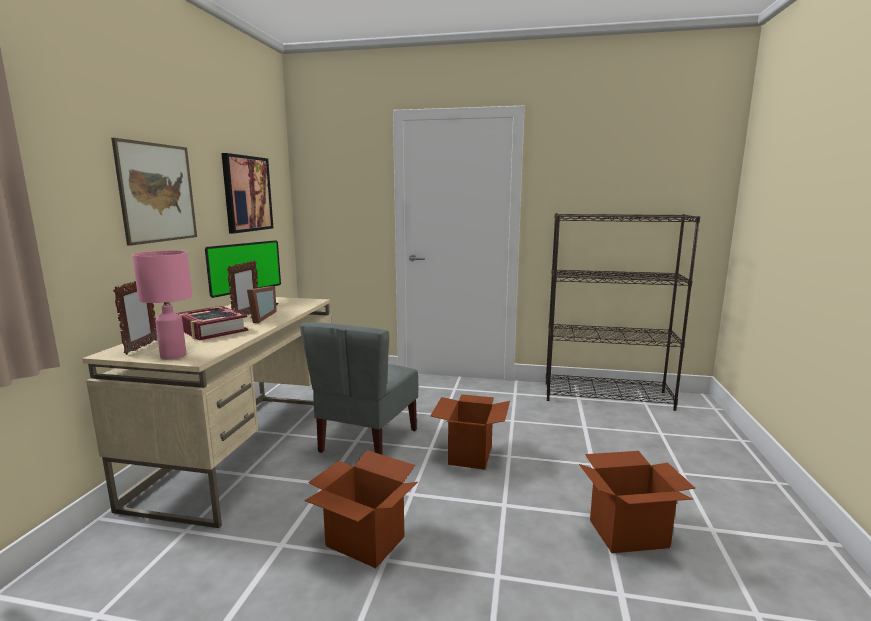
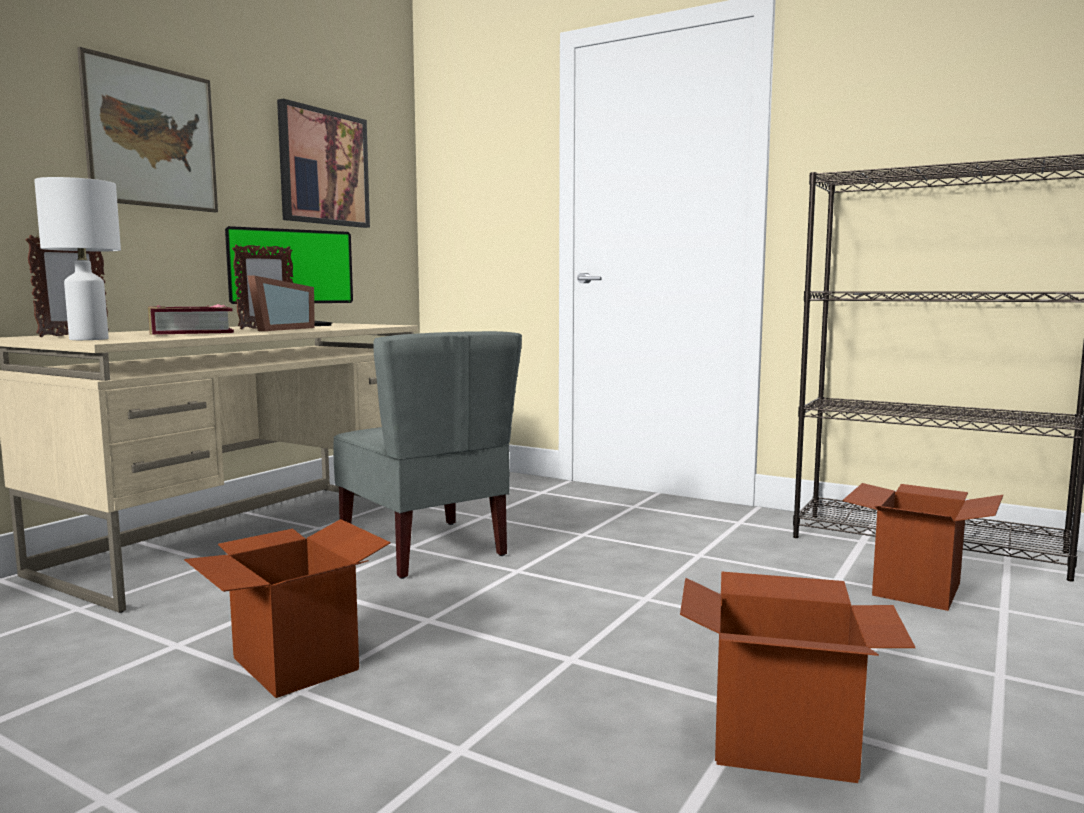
camera: 20 degrees right, 5 degrees down
pink table lamp [132,250,192,360] -> white table lamp [34,177,121,340]
grey chair [300,322,418,455] -> grey chair turned 75 degrees counterclockwise [333,331,522,579]
cardboard box [430,394,510,470] -> cardboard box moved to [842,483,1003,611]

